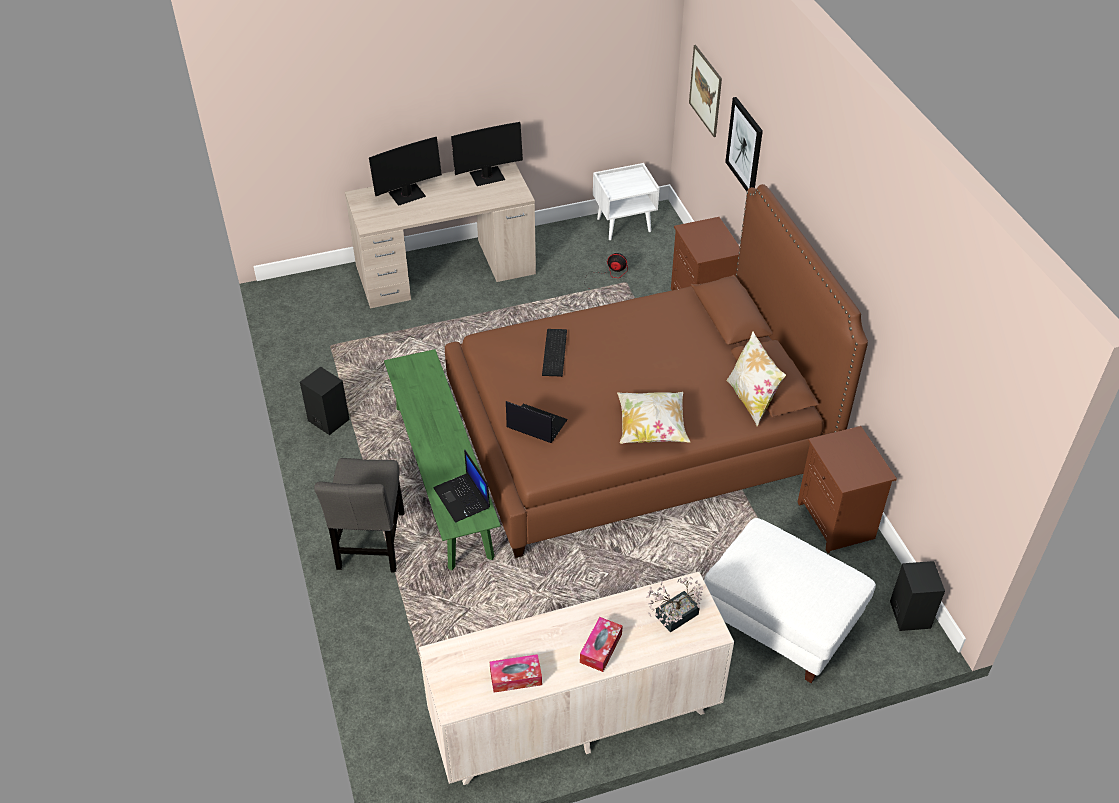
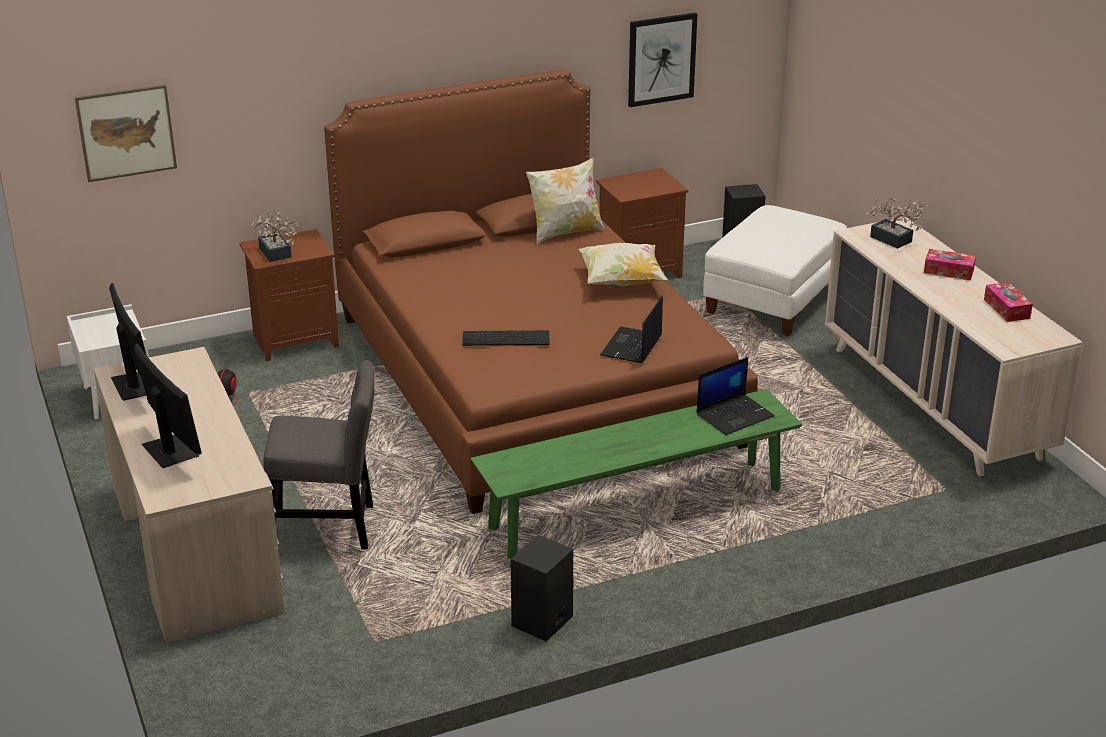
camera: 95 degrees left, 15 degrees down
grey chair [314,458,405,573] -> grey chair moved to [263,360,374,549]
picture [725,97,763,192] -> picture moved to [628,13,697,107]
none -> potted plant [251,211,299,262]

